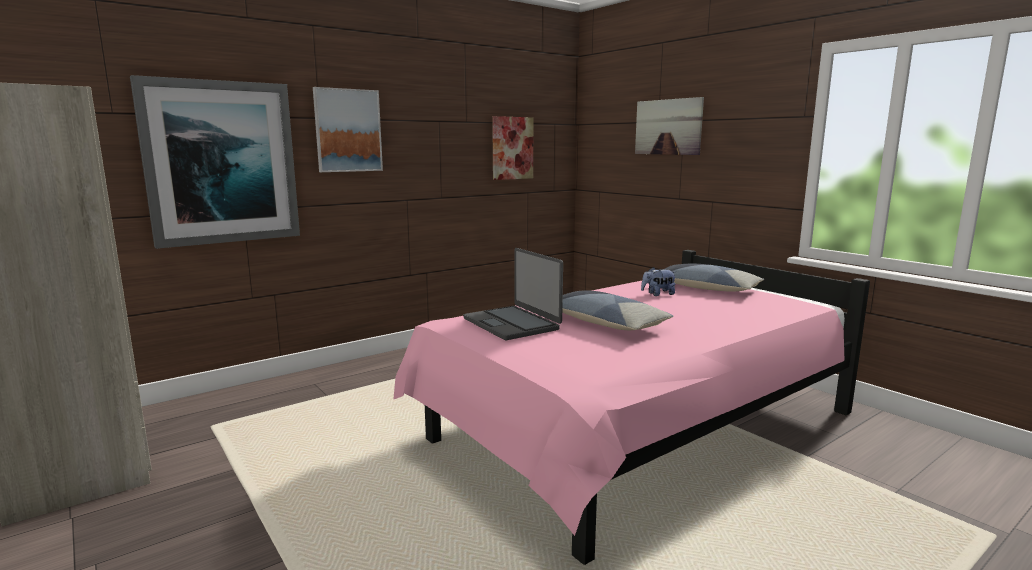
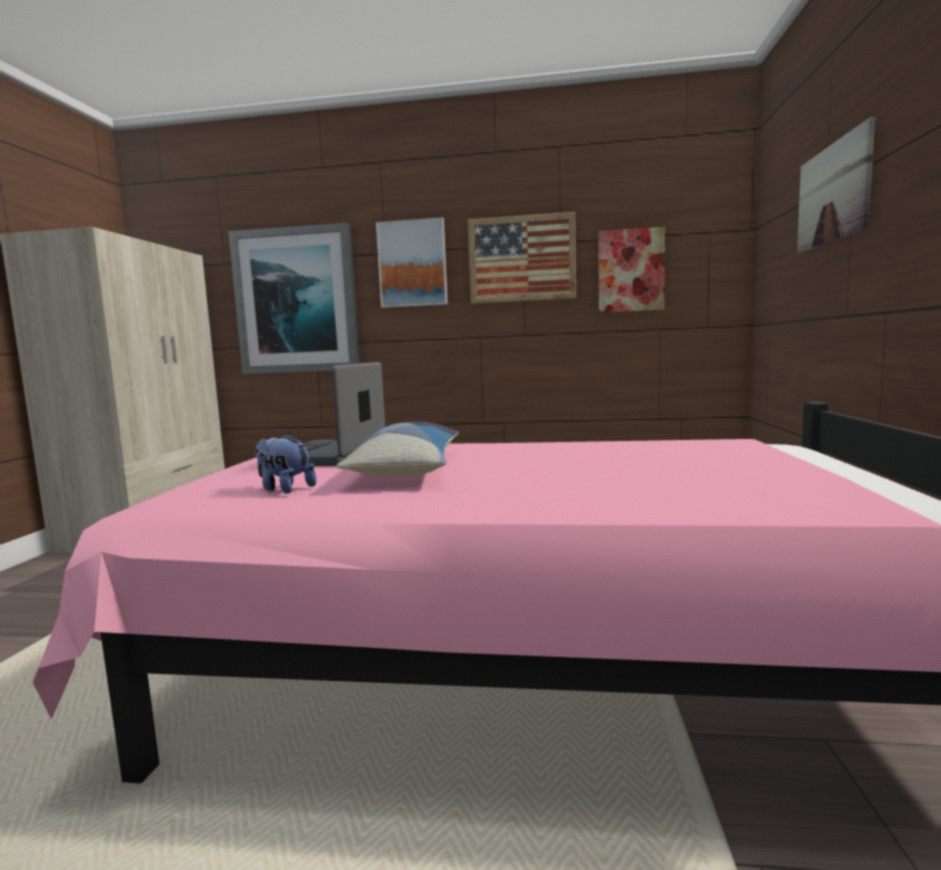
camera: 45 degrees right, 5 degrees down
plush toy [641,267,676,296] -> plush toy moved to [255,433,317,493]
pillow [665,264,764,292] -> none
none -> picture [468,212,576,304]

